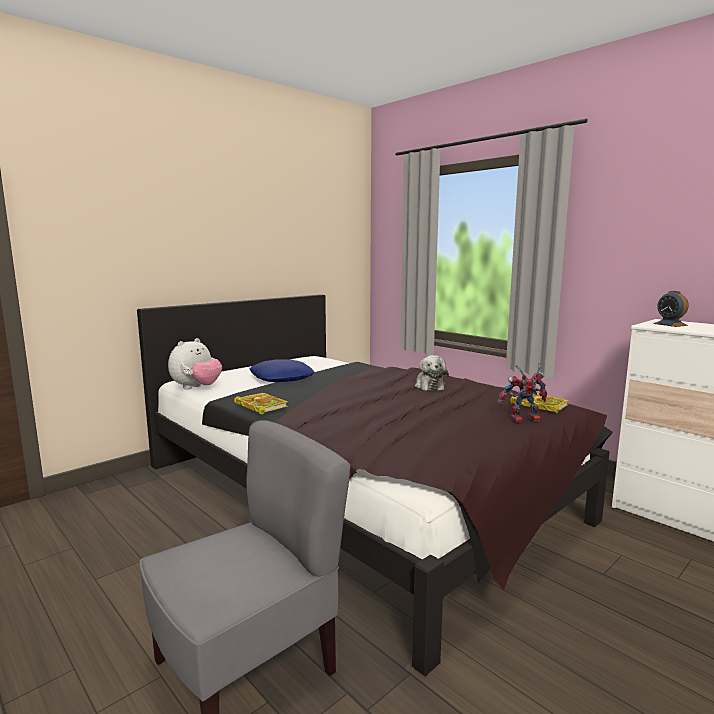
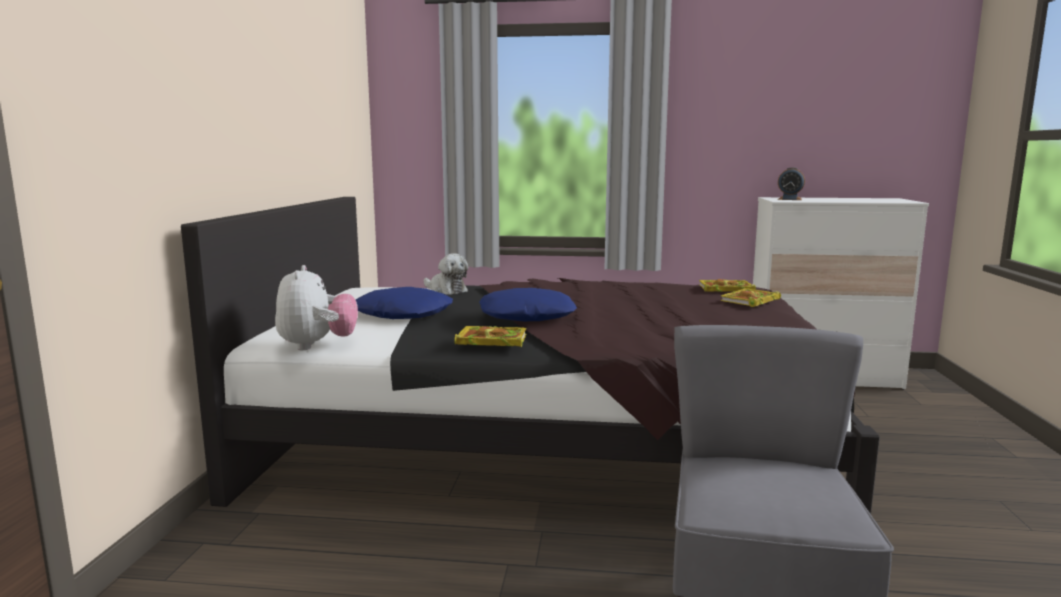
camera: 40 degrees left, 0 degrees up
plush toy [415,355,449,391] -> plush toy moved to [424,254,468,295]
toy robot [498,361,547,422] -> book [720,288,781,307]
none -> blue pillow [479,288,577,321]

